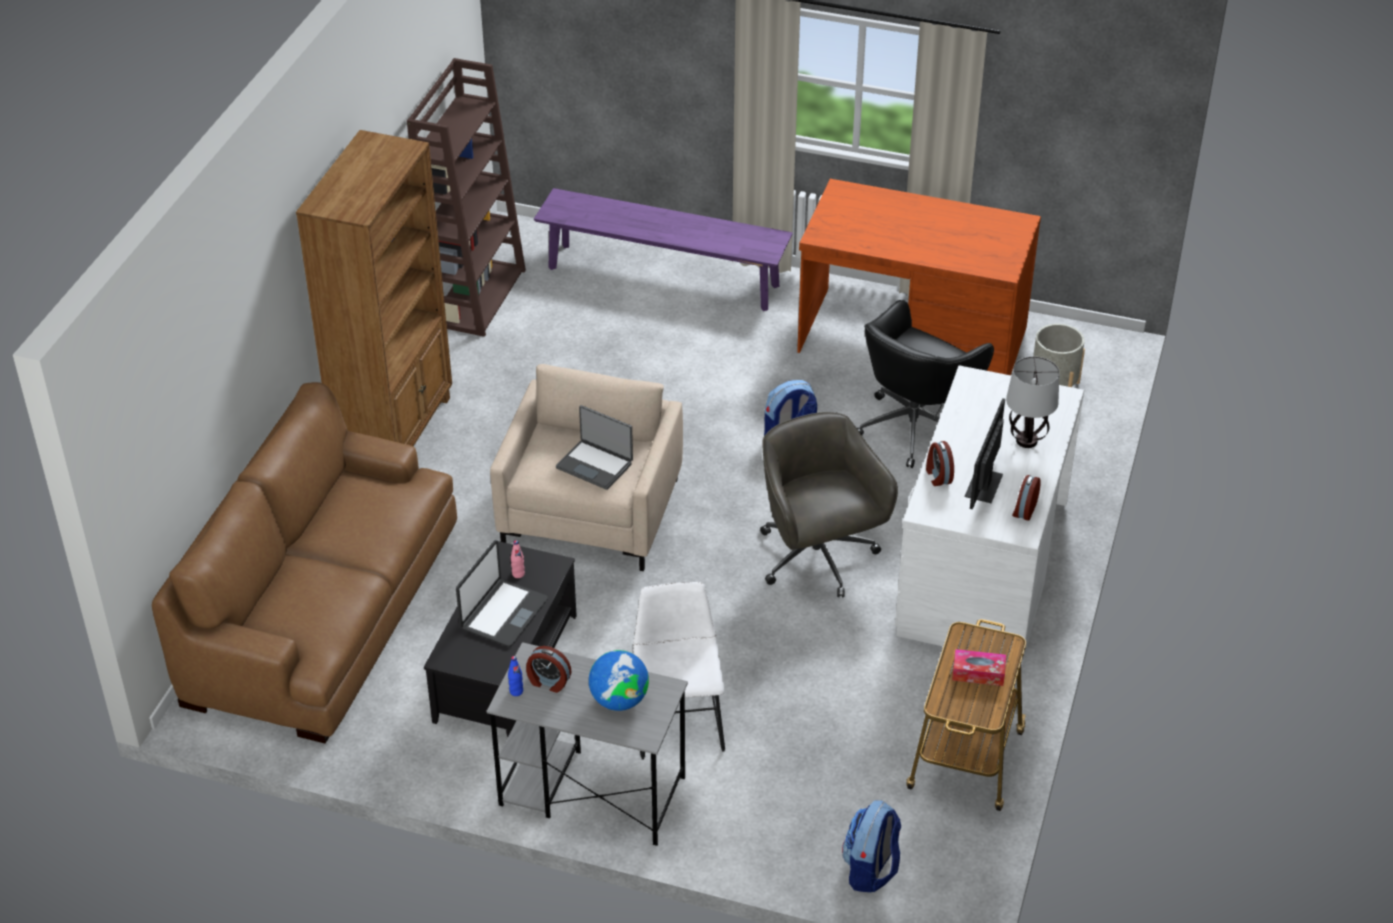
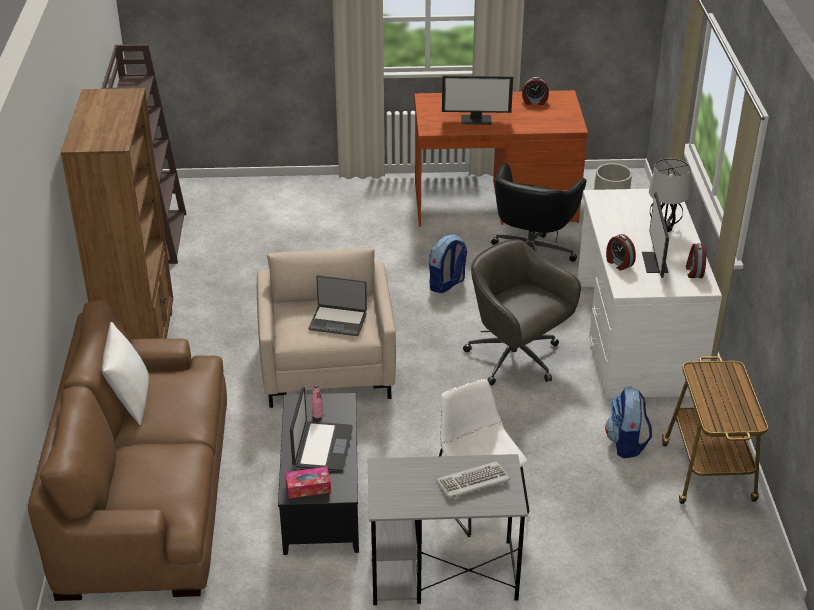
camera: 20 degrees left, 5 degrees down
blue bottle [508,656,523,696] -> none
alarm clock [526,646,571,693] -> alarm clock moved to [522,77,549,105]
purple bench [534,188,793,311] -> none
globe [589,650,649,711] -> keyboard [436,461,510,499]
backpack [842,800,901,892] -> backpack moved to [605,386,652,458]
tissue box [952,649,1006,686] -> tissue box moved to [285,467,331,498]
none -> white pillow [102,322,149,425]
none -> monitor [442,75,513,125]

